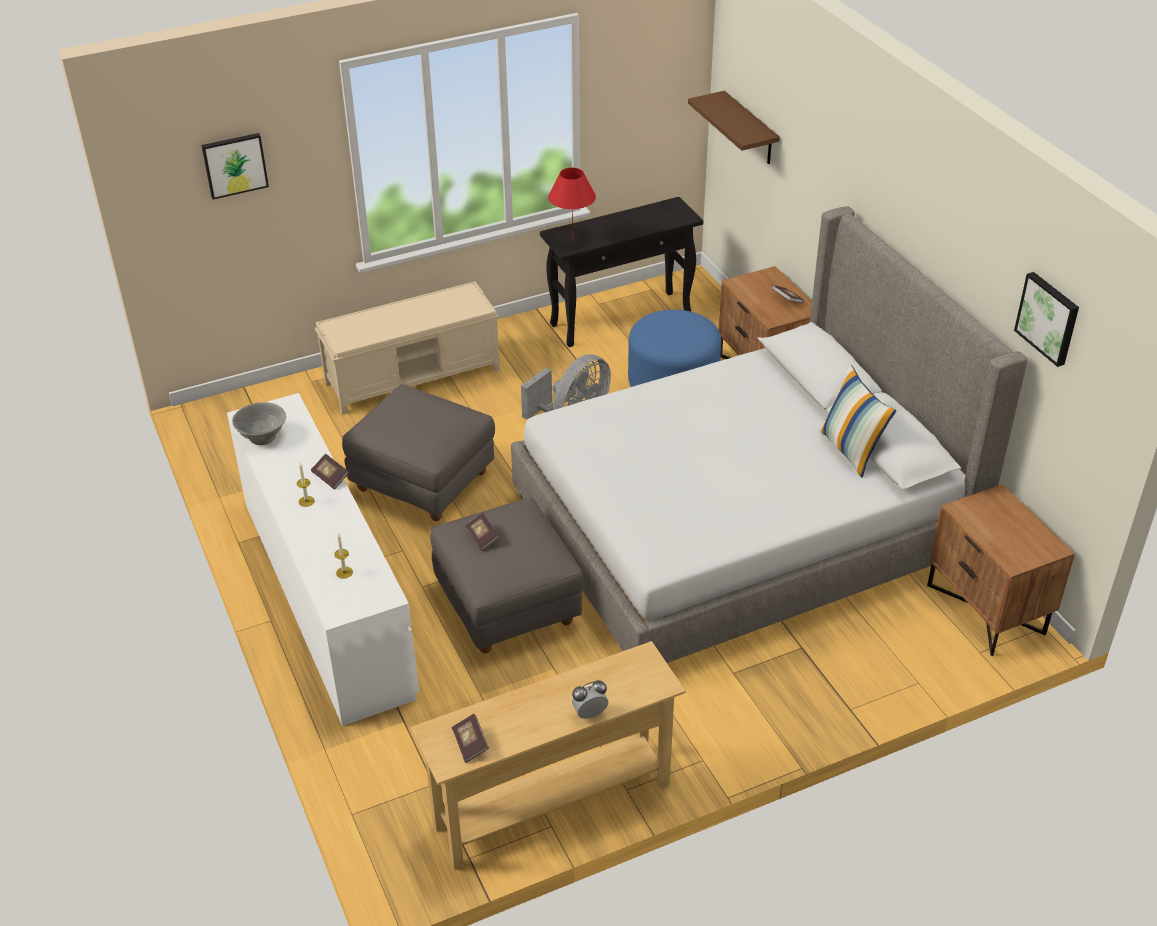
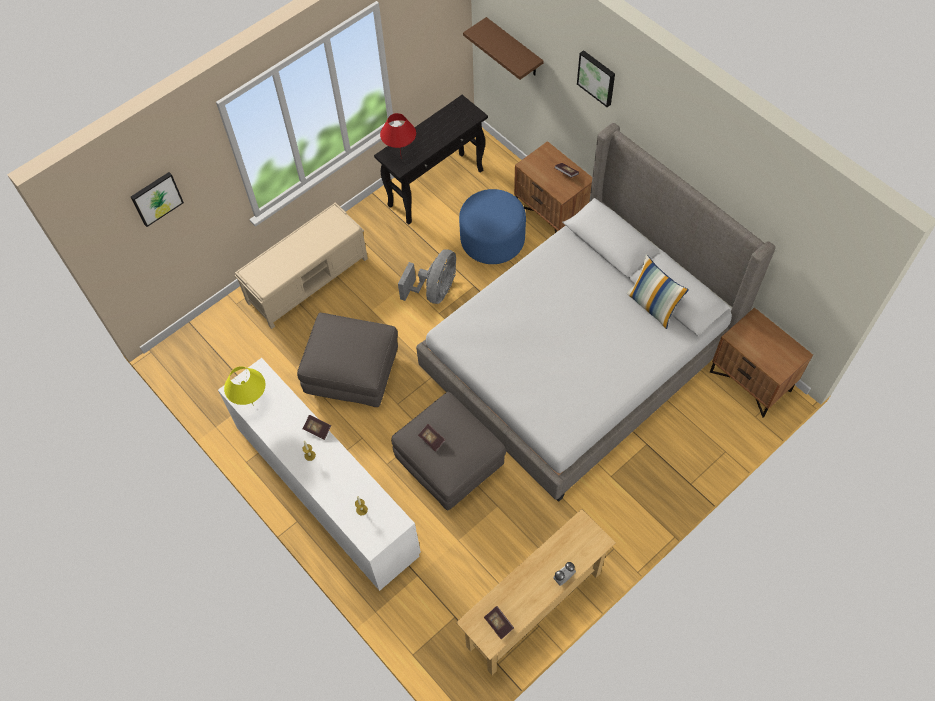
camera: 15 degrees left, 20 degrees up
grey bowl [232,402,286,445] -> yellow table lamp [224,366,266,406]
picture [1014,272,1079,367] -> picture moved to [577,50,615,107]

